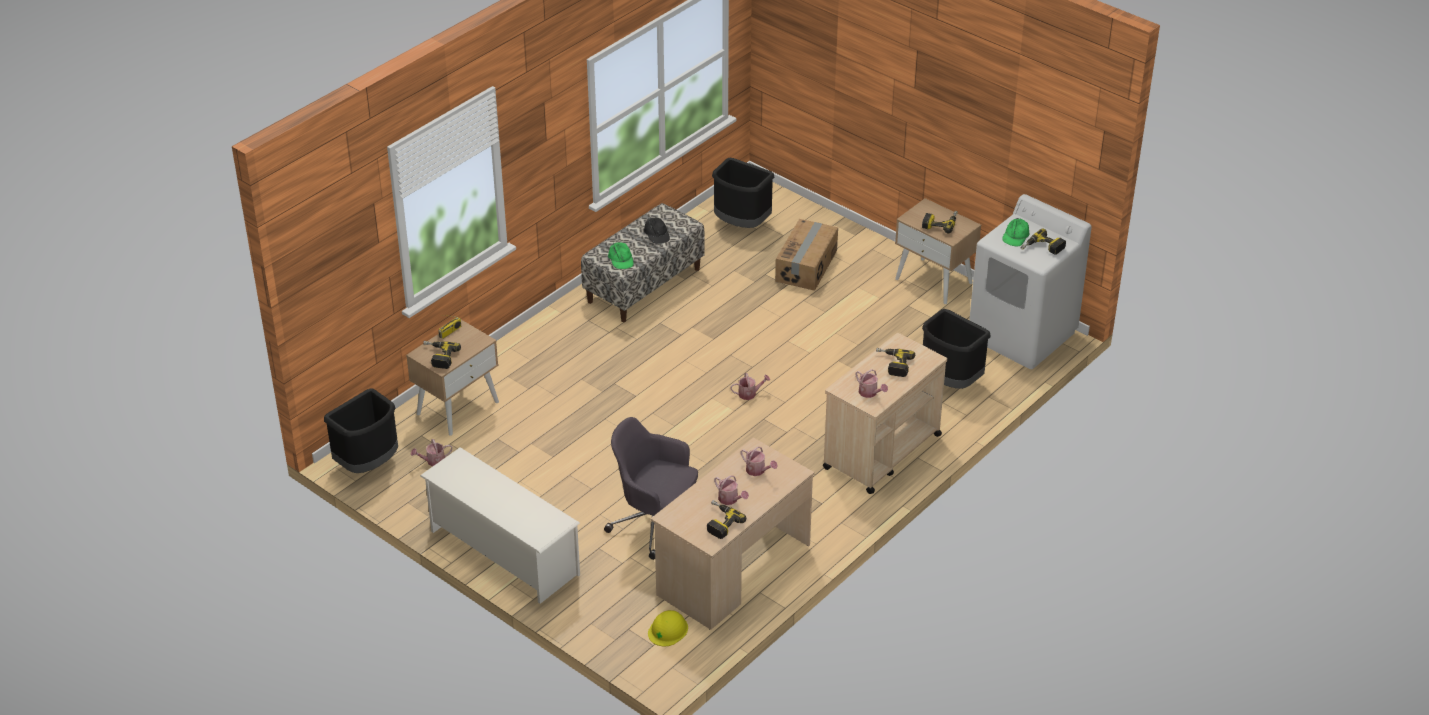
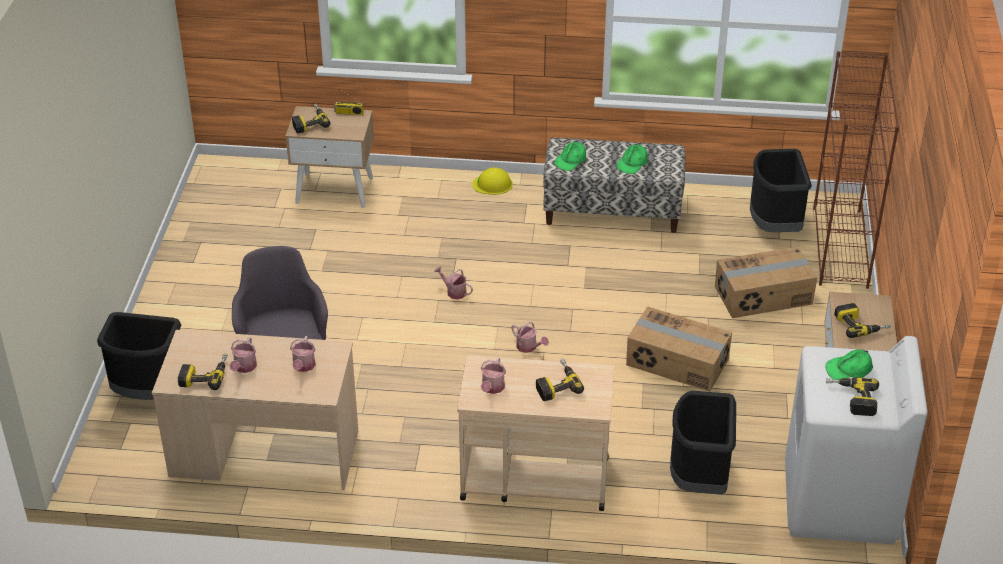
camera: 55 degrees right, 0 degrees up
black trash can [324,388,398,473] -> black trash can moved to [97,312,182,400]
watering can [411,439,452,467] -> watering can moved to [434,266,473,299]
white shoe rack [420,447,580,604] -> none
black cap [644,218,670,244] -> green cap [616,143,648,174]
yellow hard hat [648,610,688,646] -> yellow hard hat moved to [472,167,513,195]
none -> cardboard box [626,306,732,392]
none -> brown bookcase [813,51,899,289]

